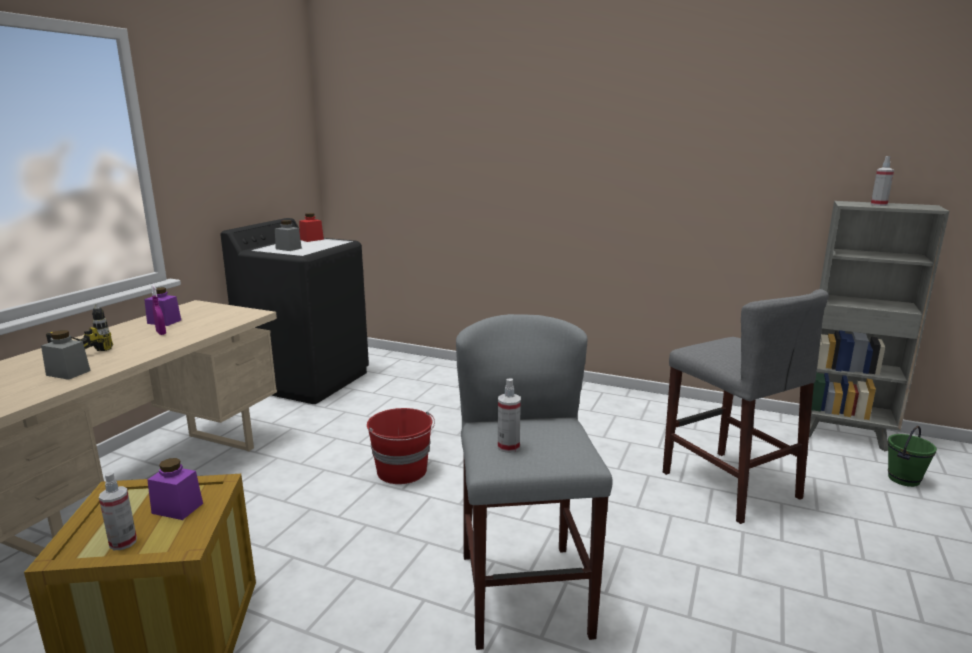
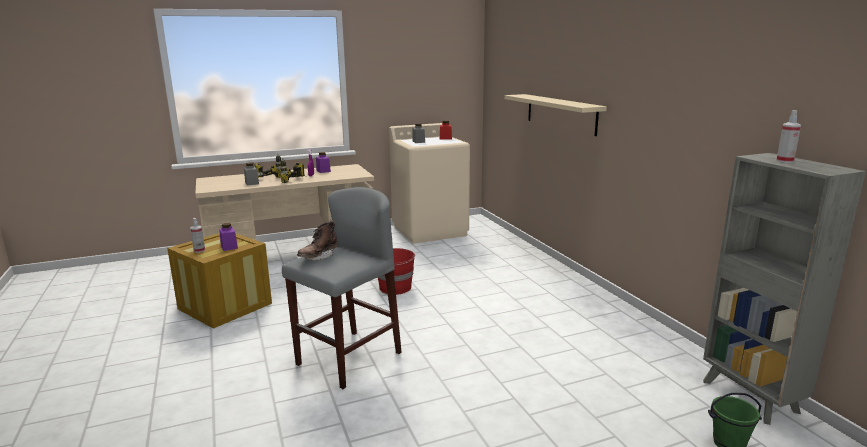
camera: 45 degrees right, 0 degrees up
black washing machine [220,218,369,404] -> beige washing machine [389,123,470,244]
spray bottle [498,379,521,453] -> brown boot [297,220,338,261]
grey stool [663,289,829,524] -> none
none -> power drill [280,158,304,183]
none -> beige shelf [505,94,607,136]

